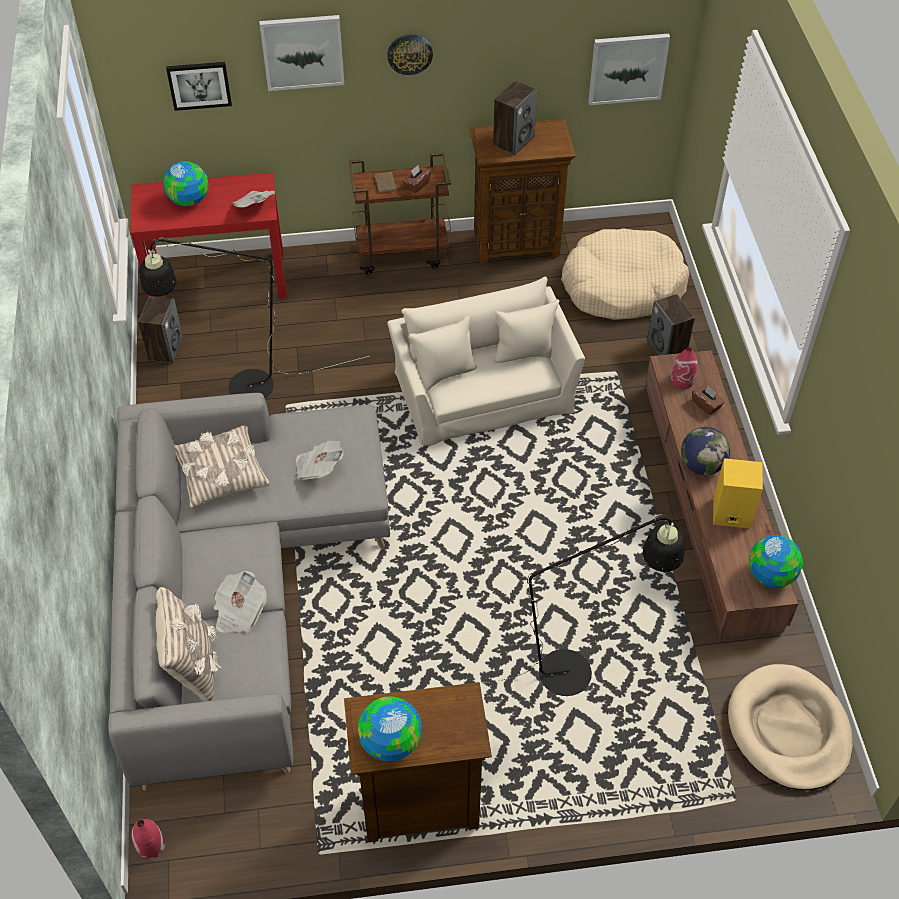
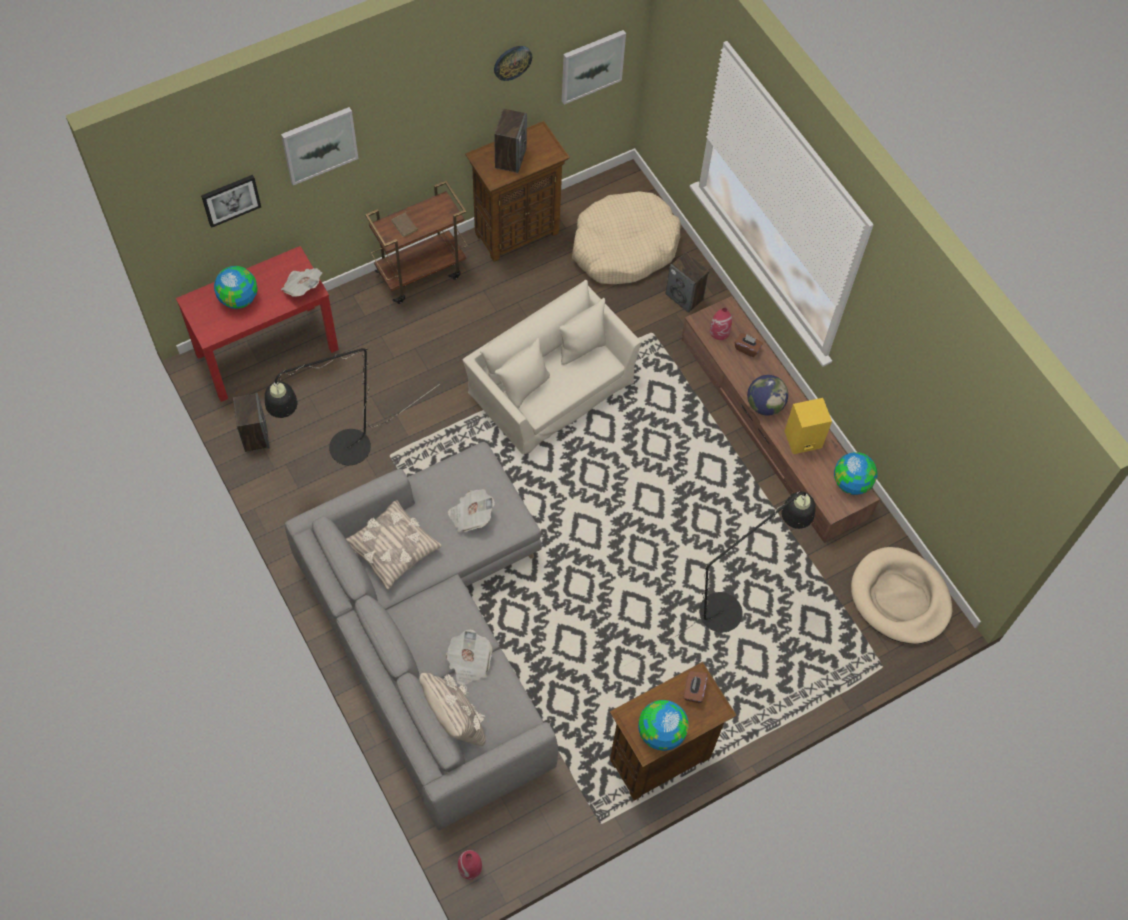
camera: 25 degrees left, 10 degrees up
wall clock [387,34,433,75] -> wall clock moved to [494,46,532,81]
brown tissue box [403,165,431,193] -> brown tissue box moved to [684,671,708,703]

